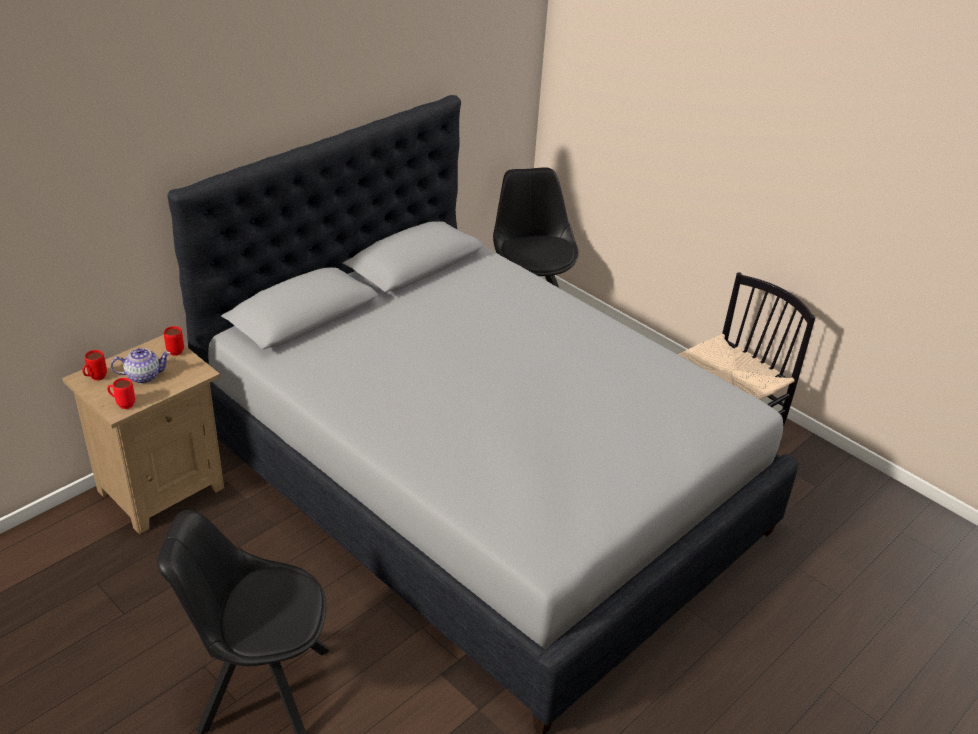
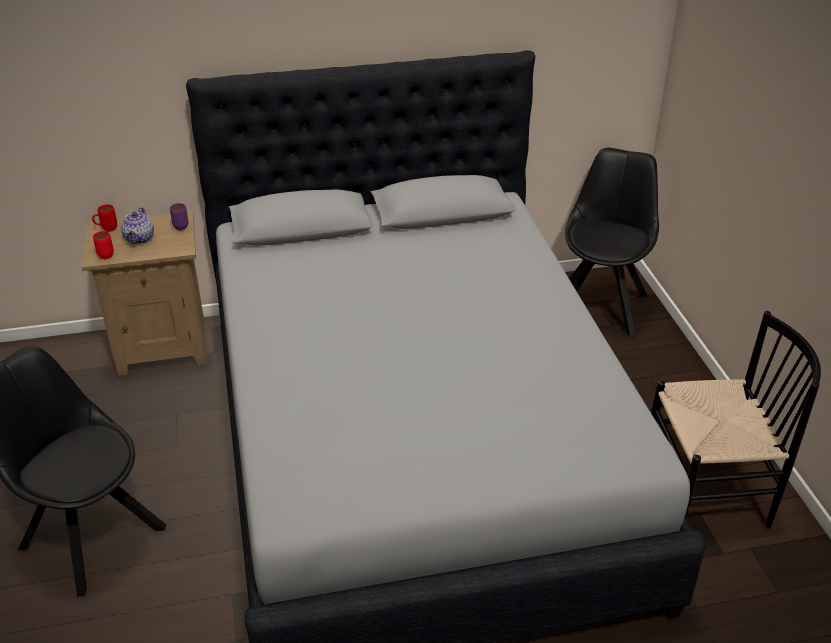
camera: 35 degrees right, 0 degrees up
teapot [111,348,171,384] -> teapot turned 75 degrees clockwise [121,207,154,244]
red mug [164,326,184,356] -> purple mug [170,203,189,230]

